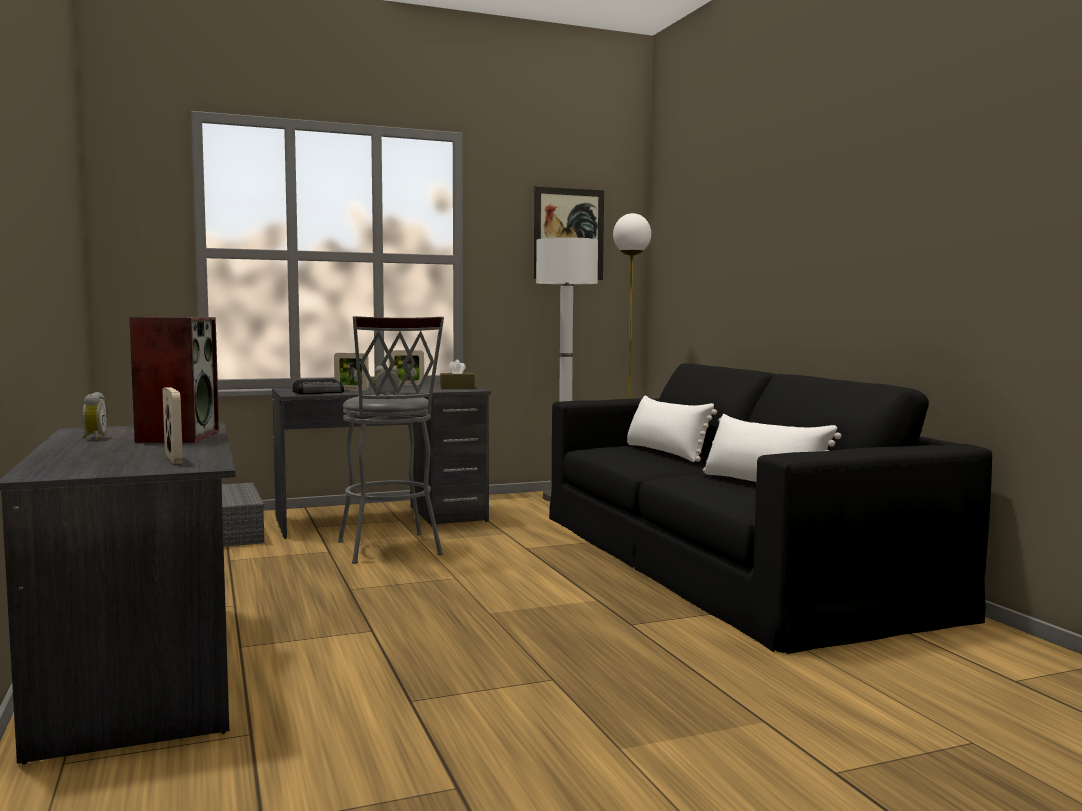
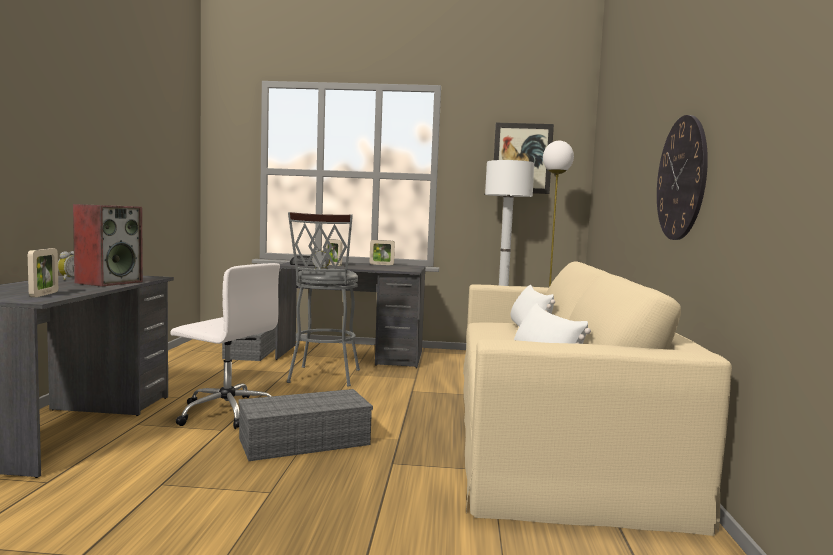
camera: 25 degrees right, 0 degrees up
brown tissue box [440,360,475,389] -> none
black sofa [549,363,992,654] -> beige sofa [463,261,732,536]
none -> white office chair [170,263,280,429]
none -> grey storage box [238,389,373,461]
none -> wall clock [657,115,708,240]

